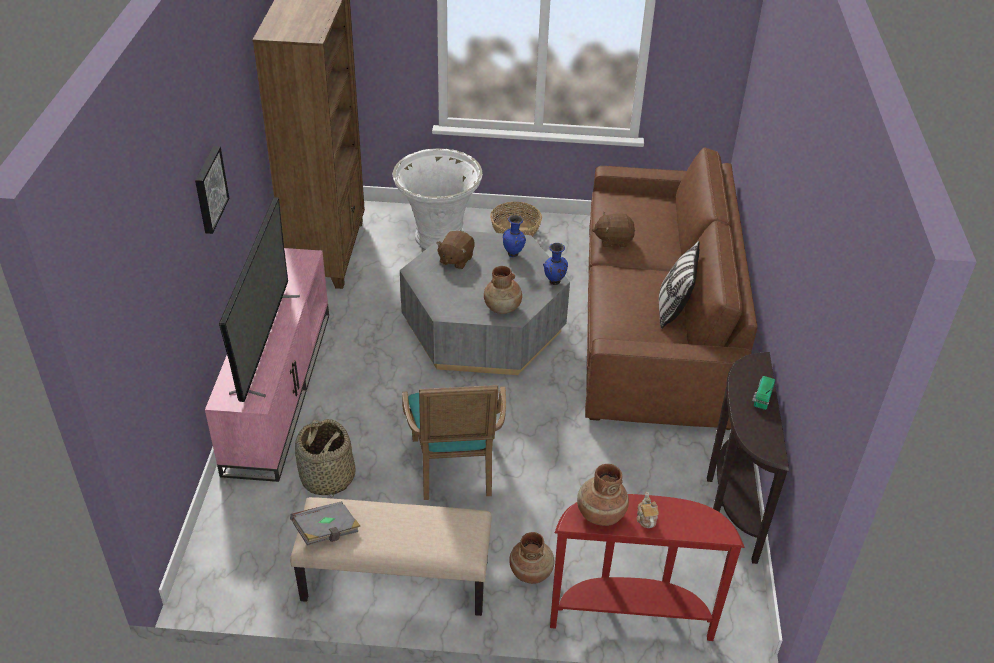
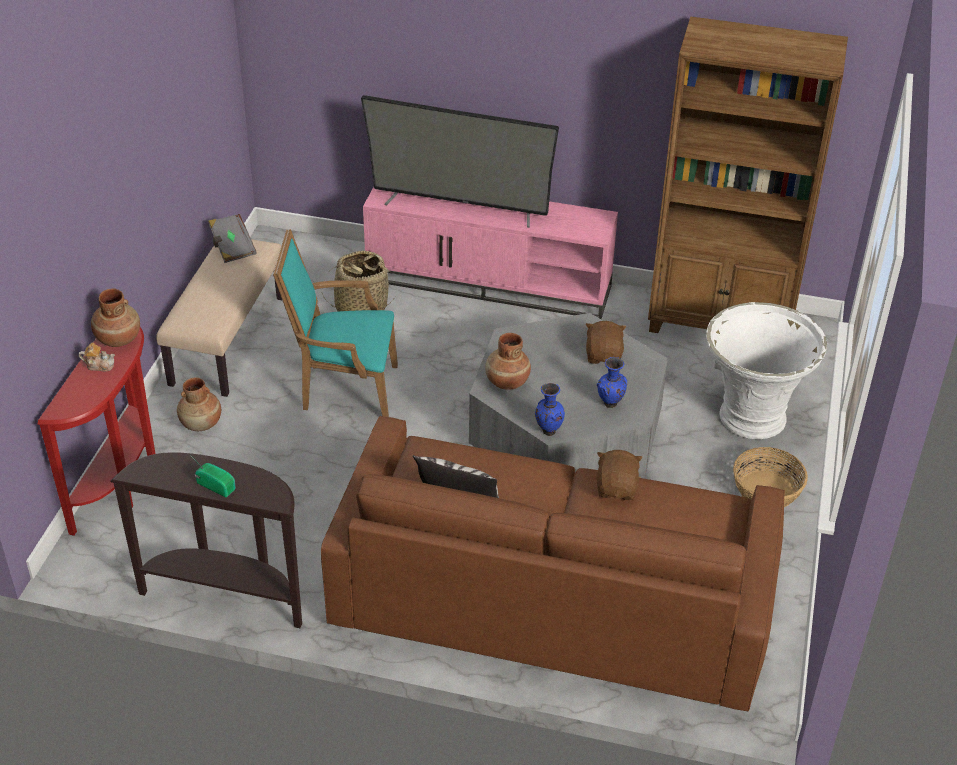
camera: 100 degrees right, 0 degrees up
picture [195,146,229,234] -> none
brown plush toy [436,231,475,269] -> brown plush toy turned 60 degrees clockwise [585,321,626,364]

